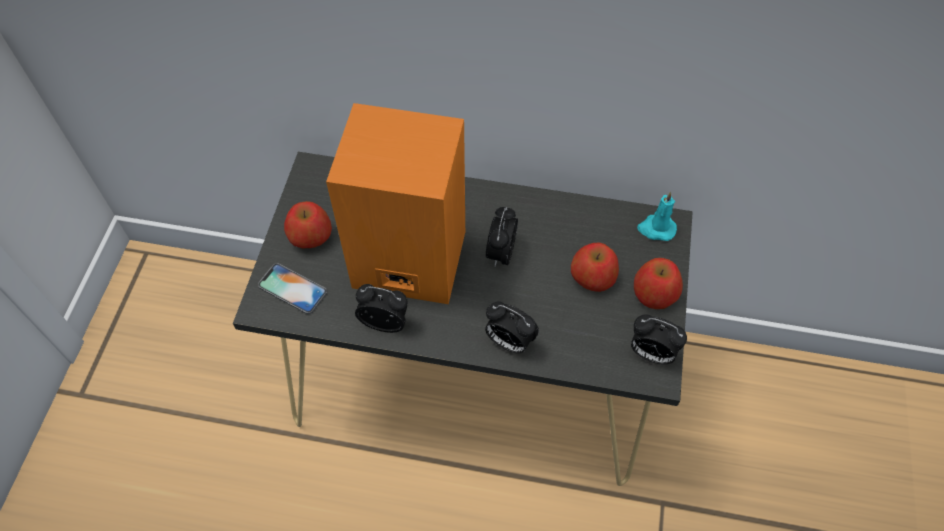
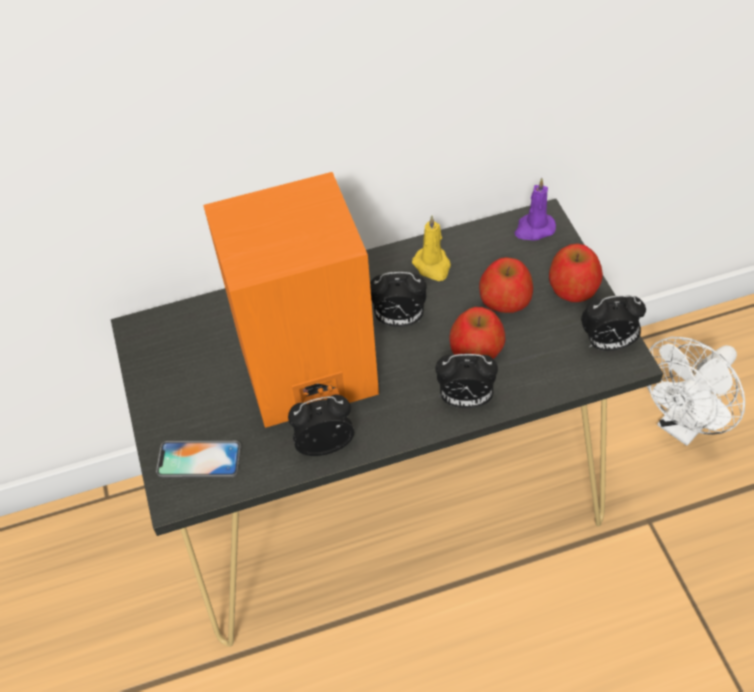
camera: 25 degrees left, 5 degrees down
apple [284,201,332,248] -> apple moved to [449,307,505,359]
alarm clock [486,207,518,266] -> alarm clock turned 75 degrees counterclockwise [370,272,427,327]
turquoise candle [637,191,677,241] -> purple candle [515,178,556,240]
none -> yellow candle [412,215,451,281]
none -> white fan [647,337,745,446]

